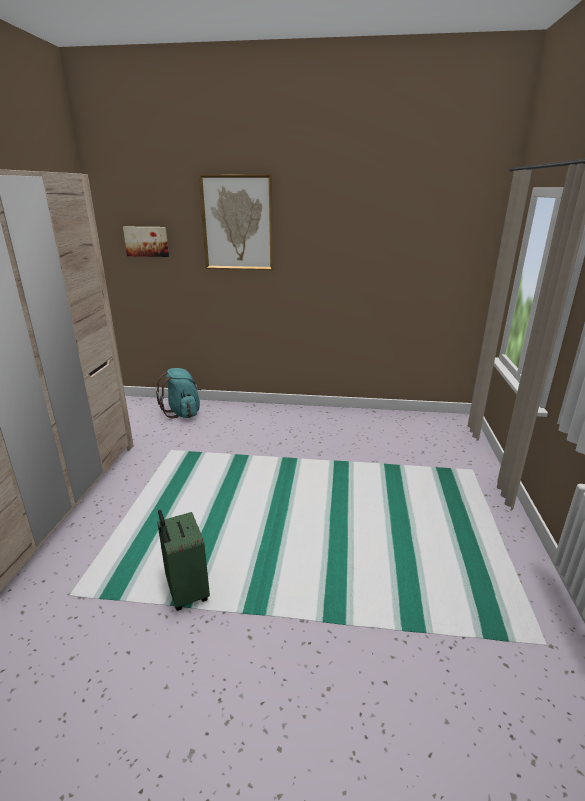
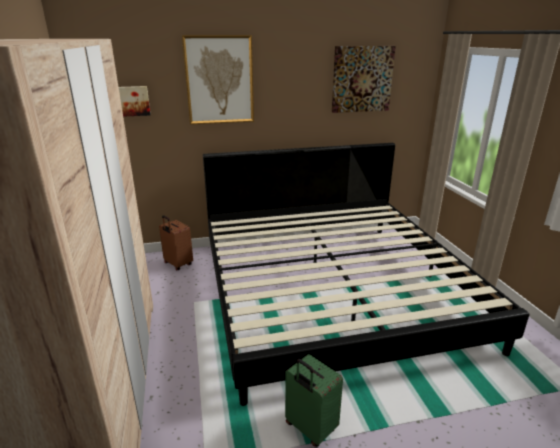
camera: 20 degrees left, 0 degrees up
turquoise backpack [156,368,201,418] -> brown suitcase [159,215,193,270]
none -> bed [203,143,529,406]
none -> picture [332,46,396,113]

